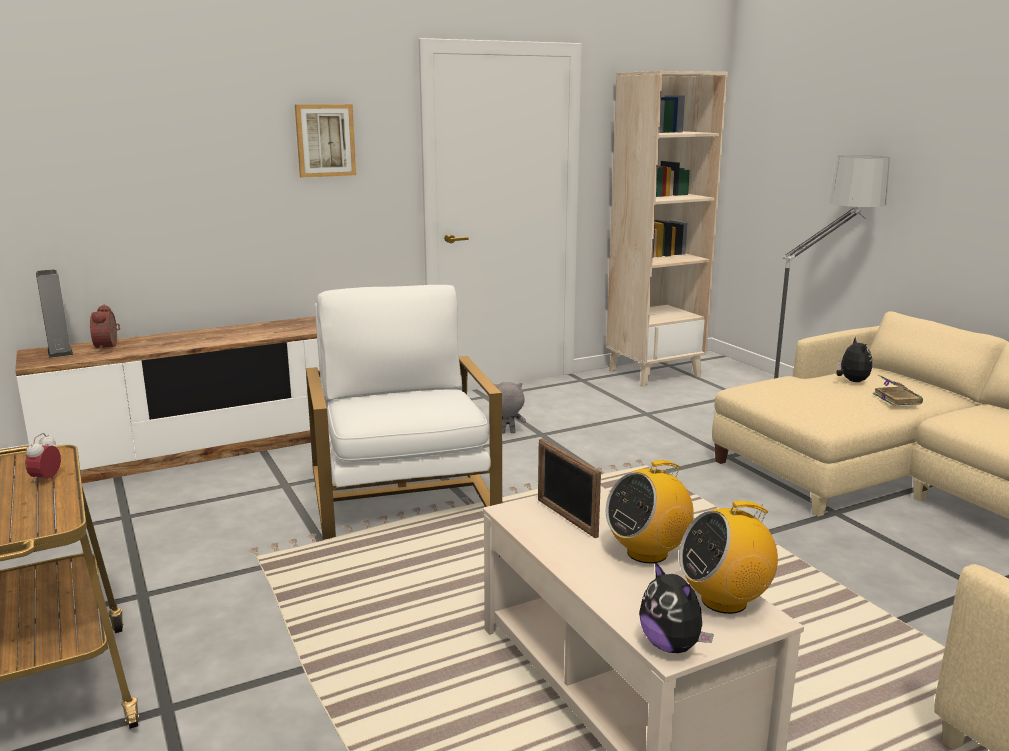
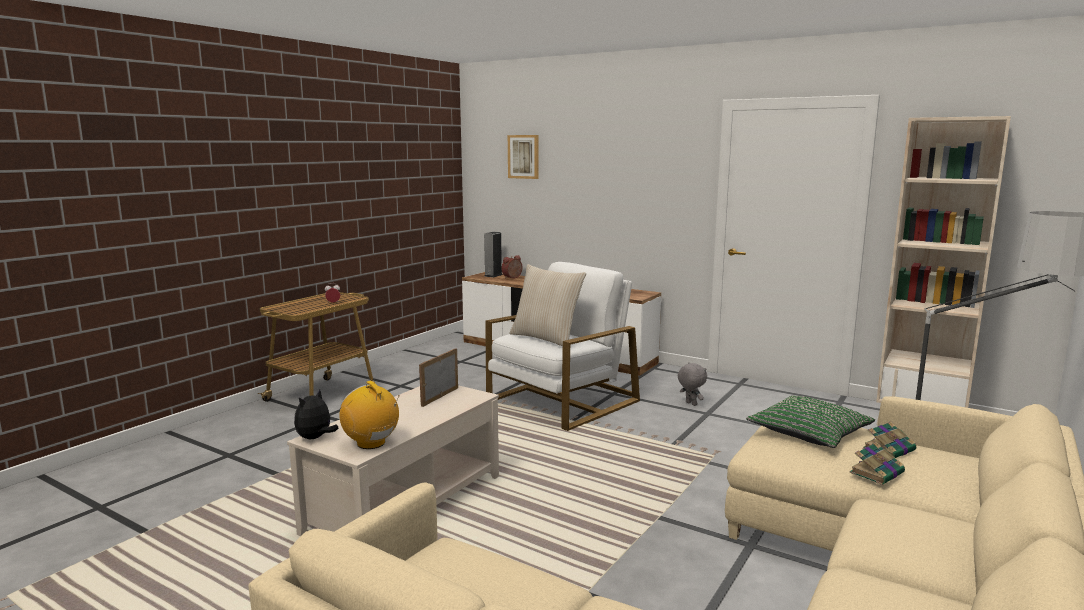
camera: 60 degrees right, 5 degrees down
picture [295,104,356,178] -> picture moved to [508,135,539,179]
radio [606,460,694,563] -> none
plush toy [836,337,872,382] -> book [863,421,916,458]
none -> beige pillow [509,264,586,347]
none -> green pillow [746,395,875,448]

